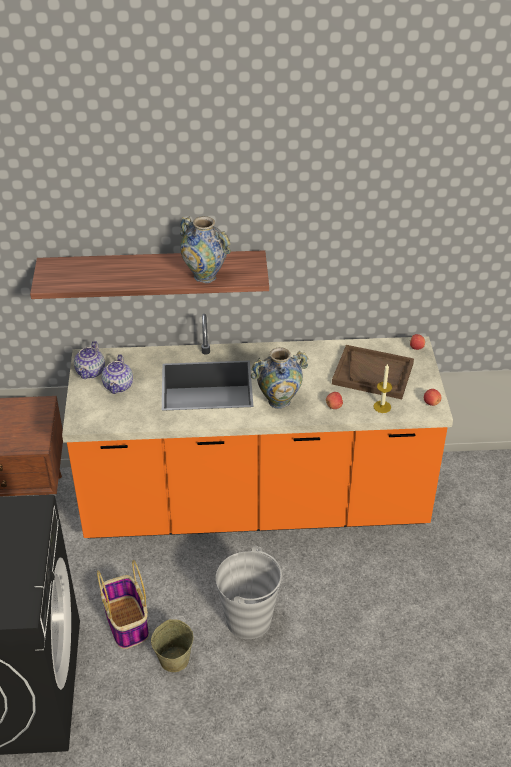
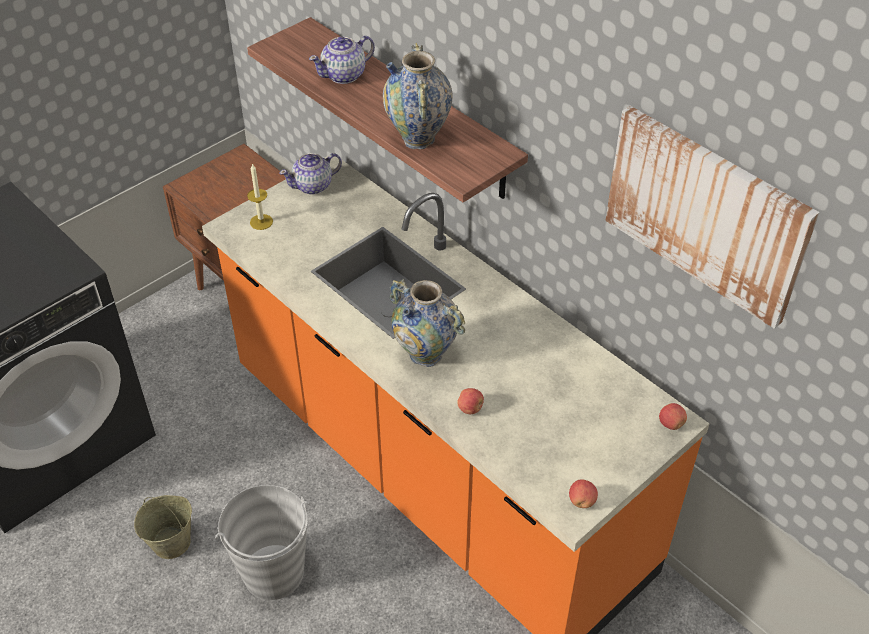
camera: 50 degrees right, 5 degrees up
basket [97,560,149,649] -> none
teapot [102,354,133,394] -> teapot moved to [309,36,375,84]
brown tray [332,345,414,399] -> none
candle [374,363,392,413] -> candle moved to [247,163,273,230]
none -> picture [605,106,820,329]

